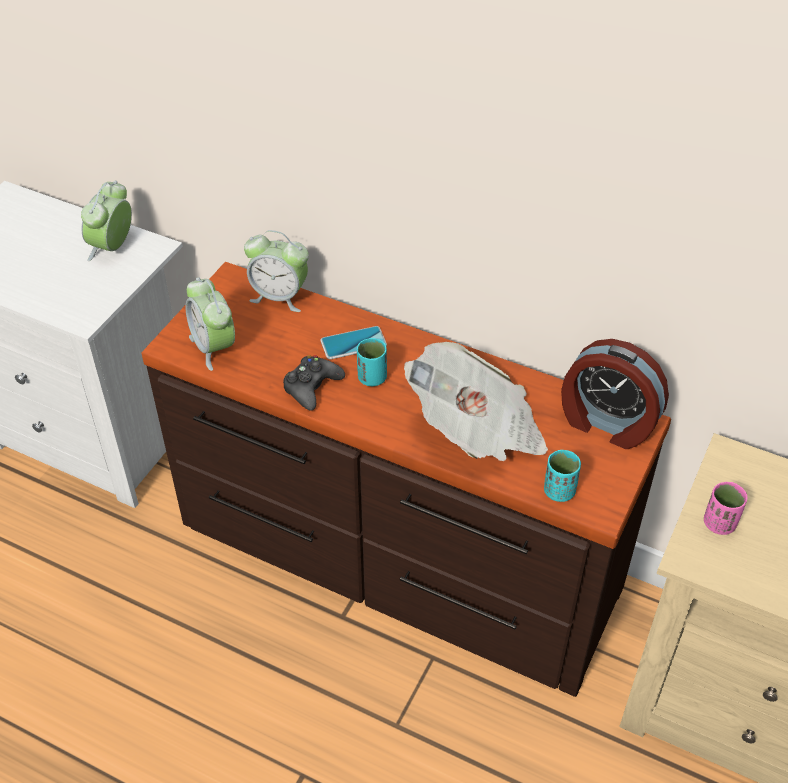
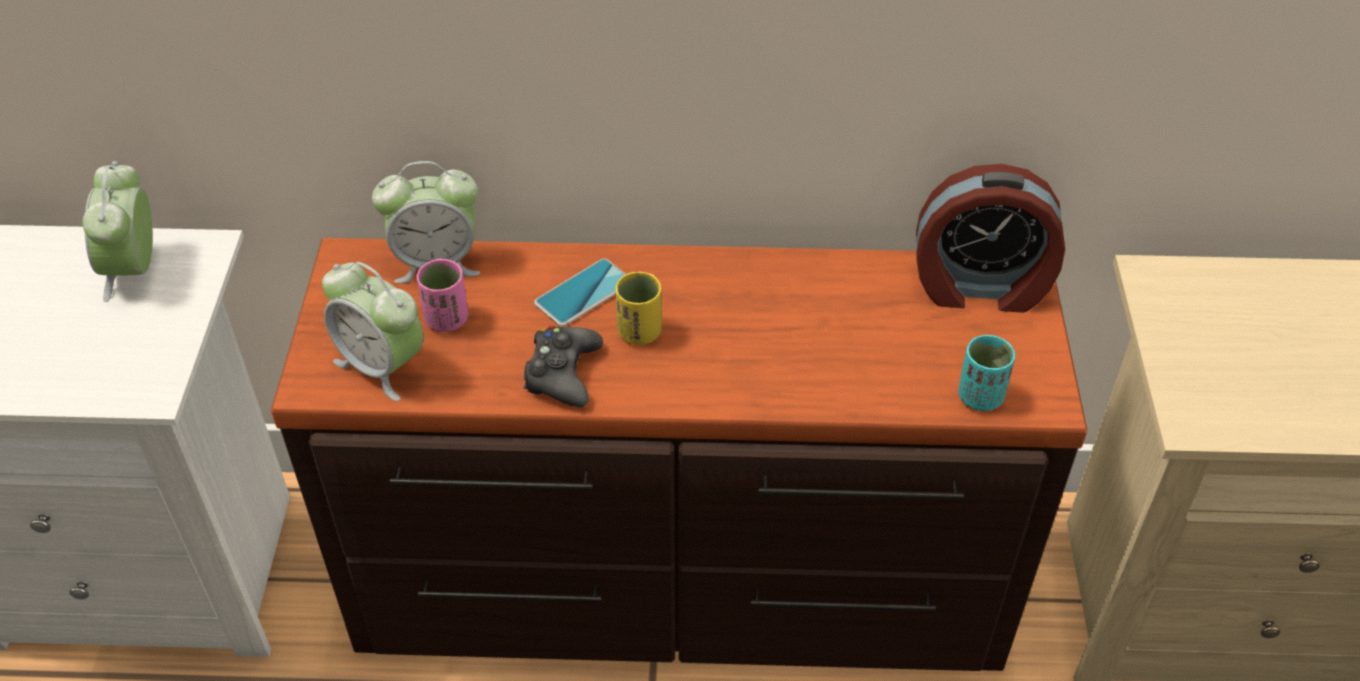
camera: 25 degrees left, 0 degrees up
turquoise cup [357,338,387,386] -> yellow cup [615,272,662,345]
newspaper [404,342,548,461] -> none
pink cup [704,482,747,535] -> pink cup moved to [417,258,468,332]

